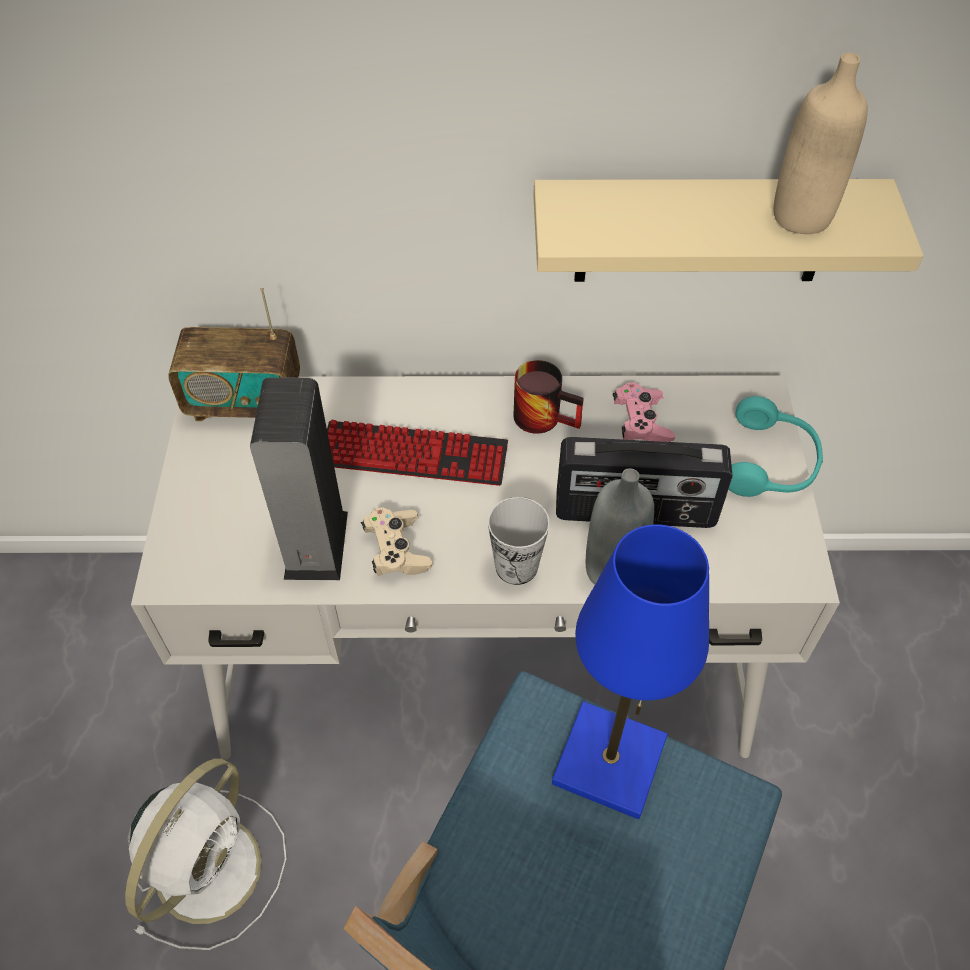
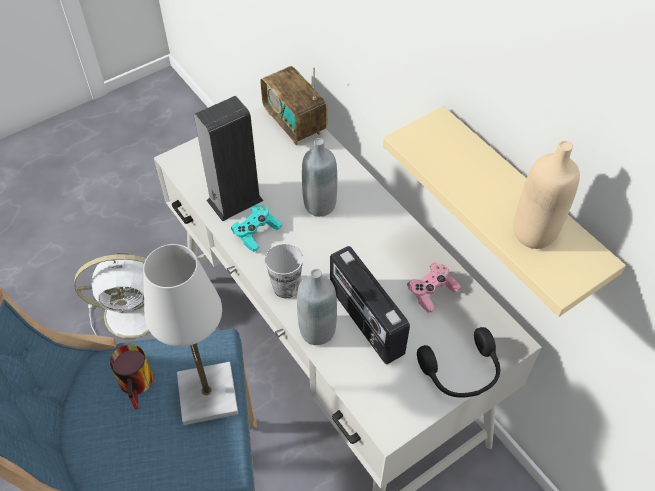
camera: 55 degrees right, 0 degrees up
keyboard [327,420,508,486] -> grey bottle [302,138,337,217]
beige game controller [361,508,432,576] -> turquoise game controller [231,205,282,252]
mug [513,360,584,434] -> mug moved to [110,344,153,409]
blue table lamp [552,524,709,819] -> white table lamp [143,244,238,425]
turquoise headphones [729,396,823,497] -> black headphones [417,327,500,398]

